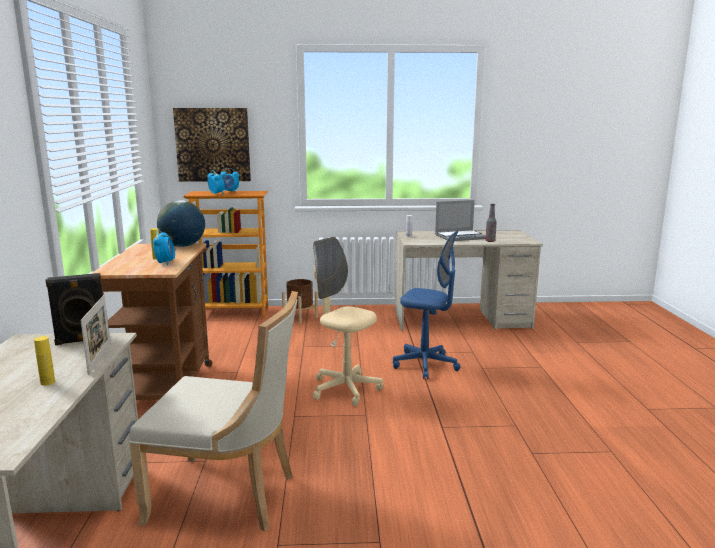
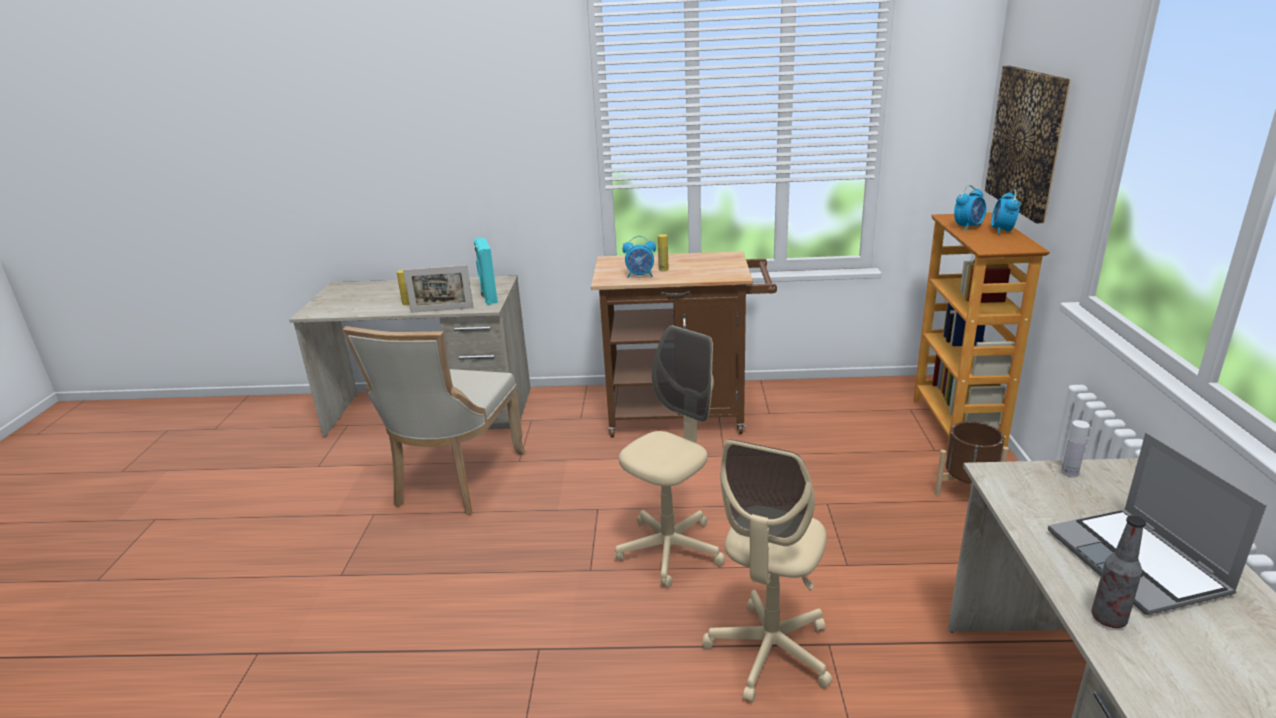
camera: 95 degrees right, 10 degrees up
black speaker [46,273,103,345] -> turquoise speaker [474,238,498,305]
globe [157,200,205,247] -> none
blue office chair [393,230,461,379] -> beige office chair [702,439,832,703]

